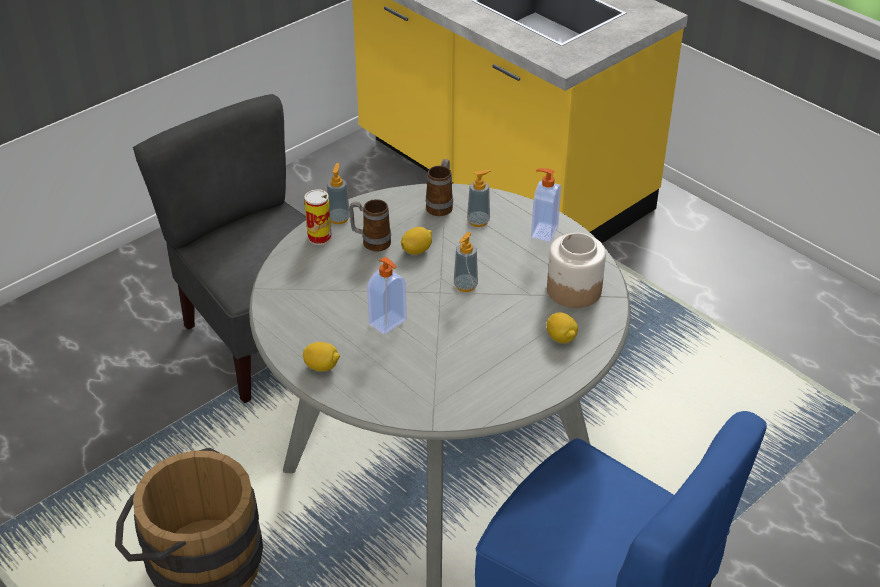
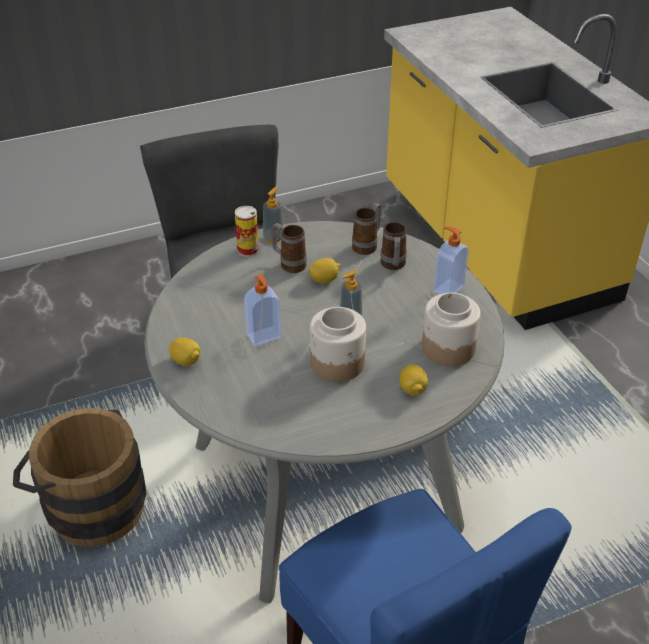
camera: 20 degrees right, 0 degrees up
soap dispenser [467,170,491,227] -> mug [380,222,407,270]
none -> jar [310,307,366,382]

